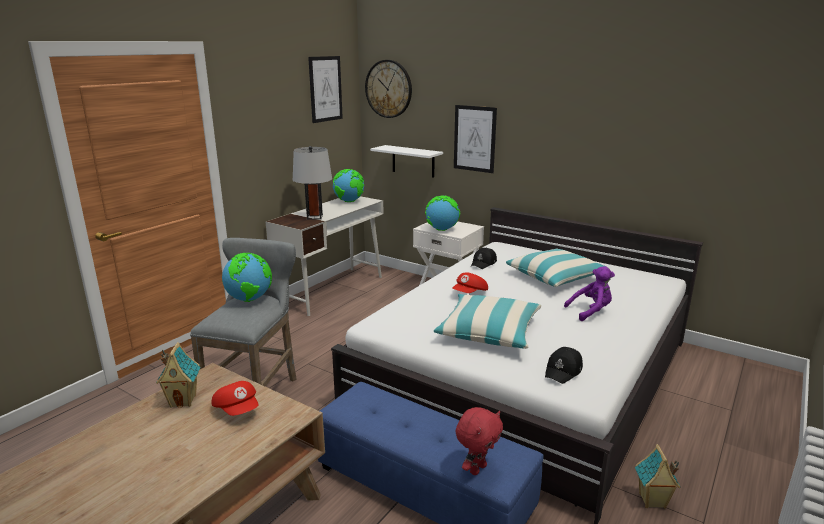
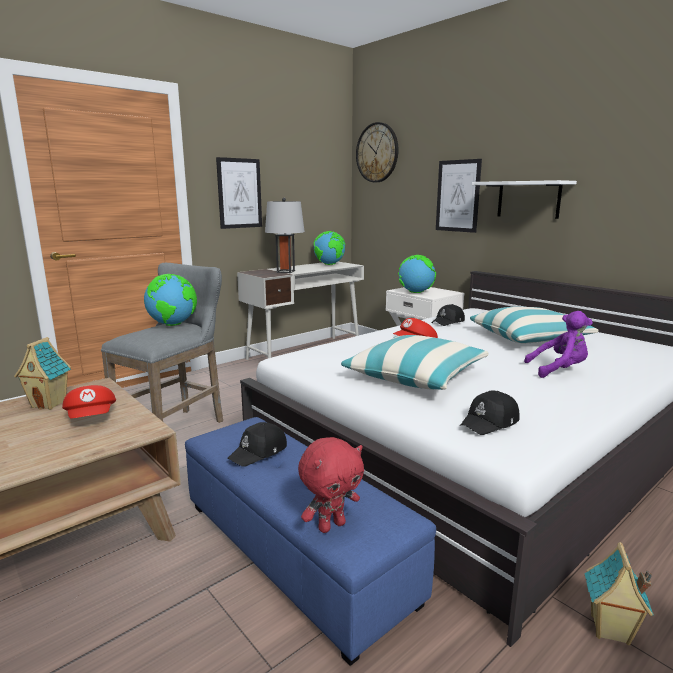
camera: 15 degrees right, 5 degrees down
picture [308,56,343,123] -> picture moved to [216,157,262,229]
white shelf [370,145,443,178] -> white shelf moved to [472,180,577,219]
none -> black cap [227,422,287,467]

